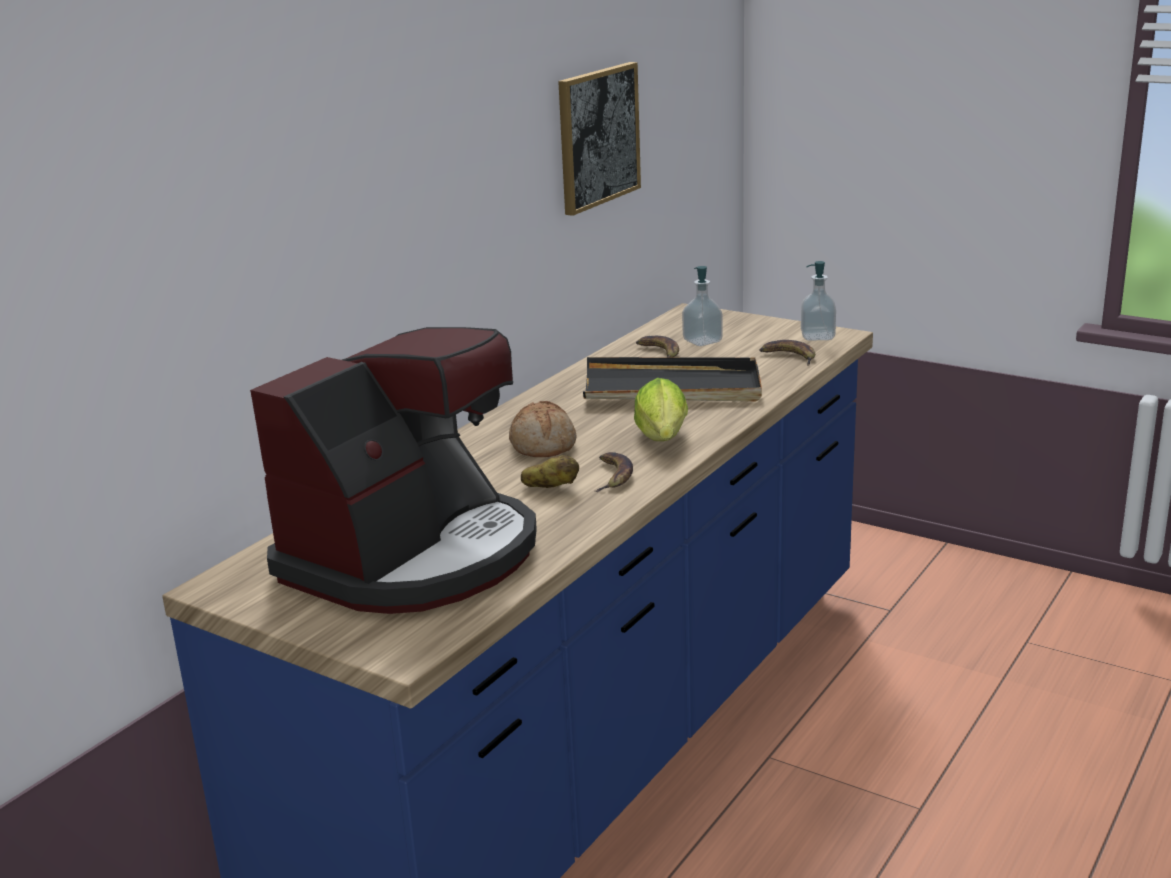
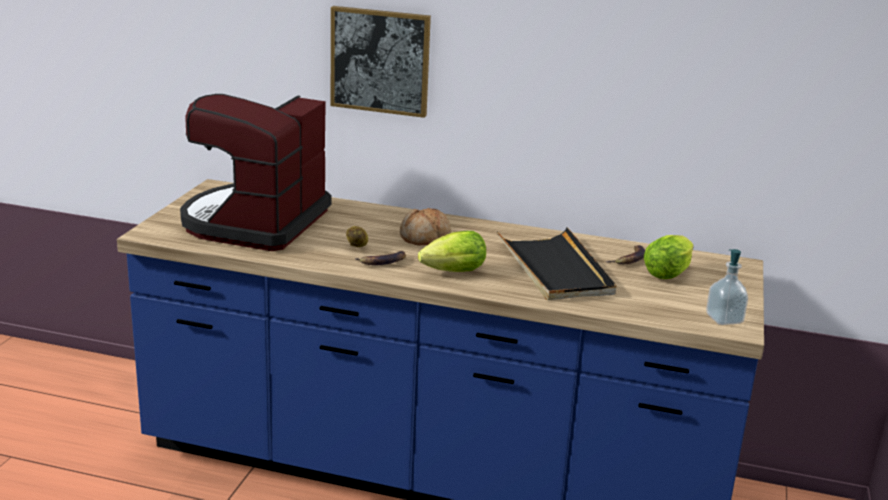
camera: 70 degrees right, 0 degrees up
coffee machine [250,327,537,614] -> coffee machine turned 90 degrees clockwise [180,94,332,251]
picture [558,62,641,216] -> picture moved to [331,6,431,118]
soap dispenser [682,266,723,346] -> lettuce [644,235,694,279]
banana [759,340,815,365] -> none

